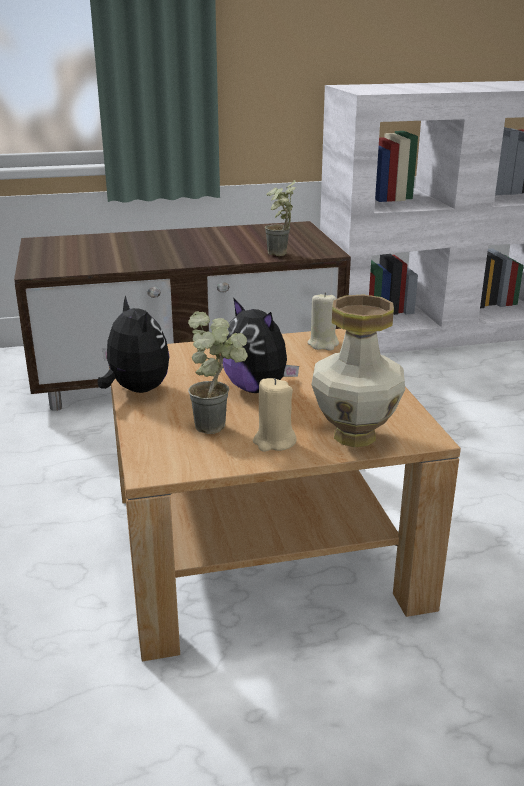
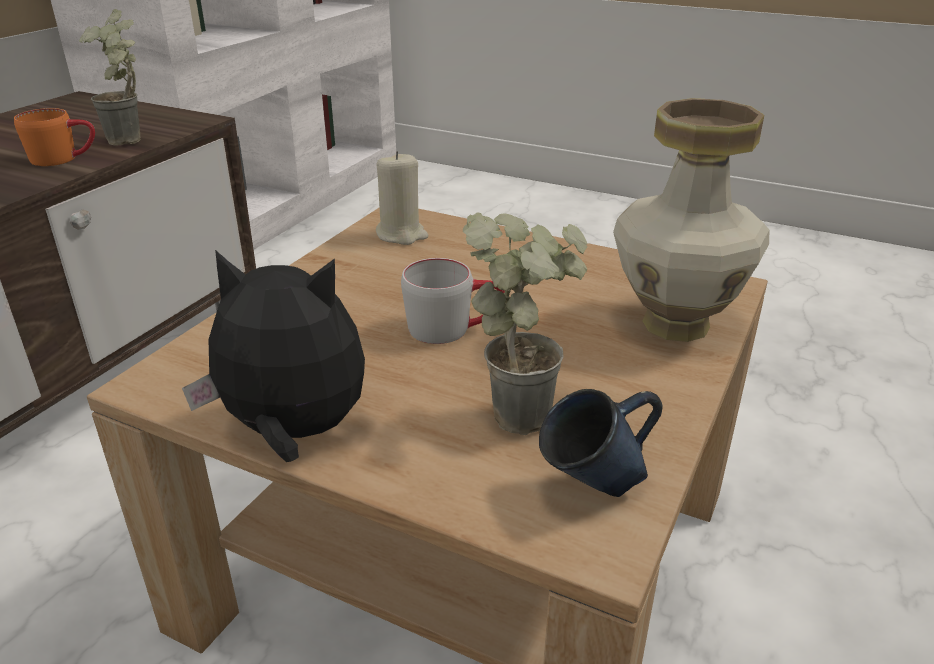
camera: 50 degrees left, 5 degrees up
plush toy [222,298,299,393] -> grey mug [401,258,505,344]
beige candle [253,378,297,452] -> none
none -> orange mug [14,108,95,166]
none -> blue mug [539,389,663,497]

